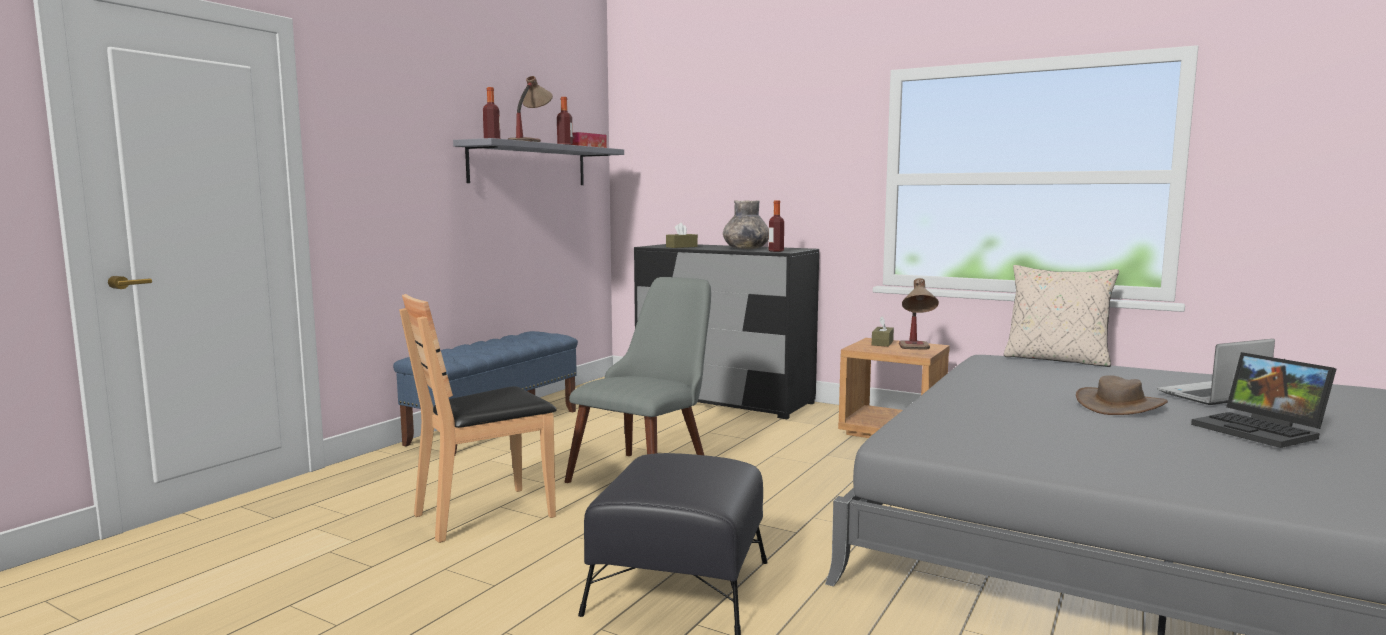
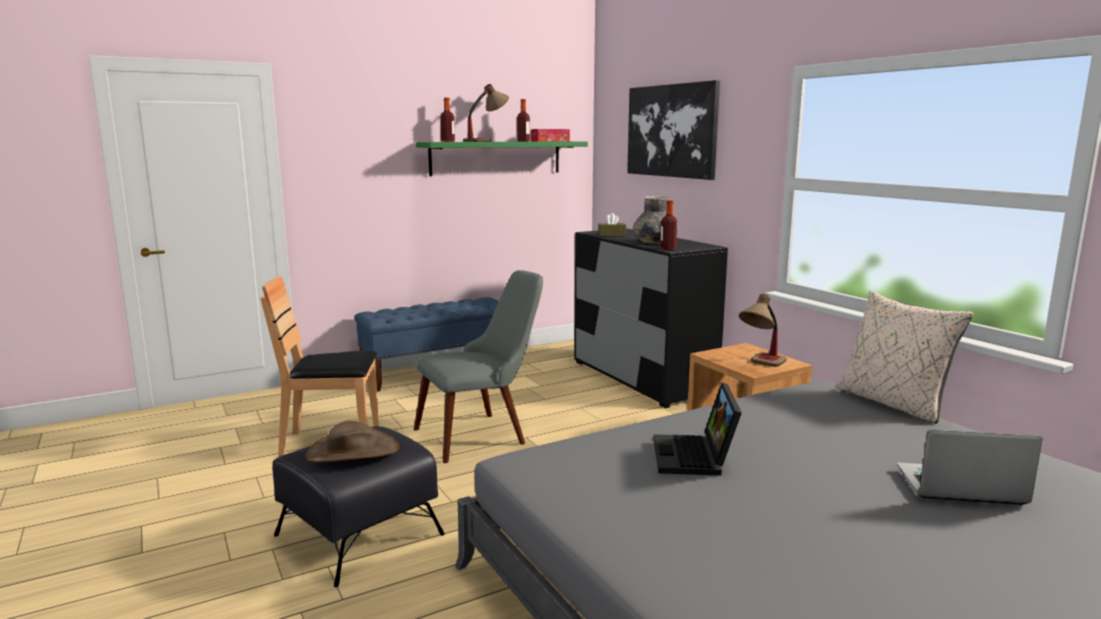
camera: 30 degrees right, 5 degrees up
grey shelf [453,138,624,185] -> green shelf [416,141,588,176]
brown tissue box [872,316,894,347] -> none
brown hat [1076,375,1168,415] -> brown hat moved to [305,421,400,463]
laptop [1191,352,1336,448] -> laptop moved to [653,383,742,476]
none -> picture [627,80,720,180]

